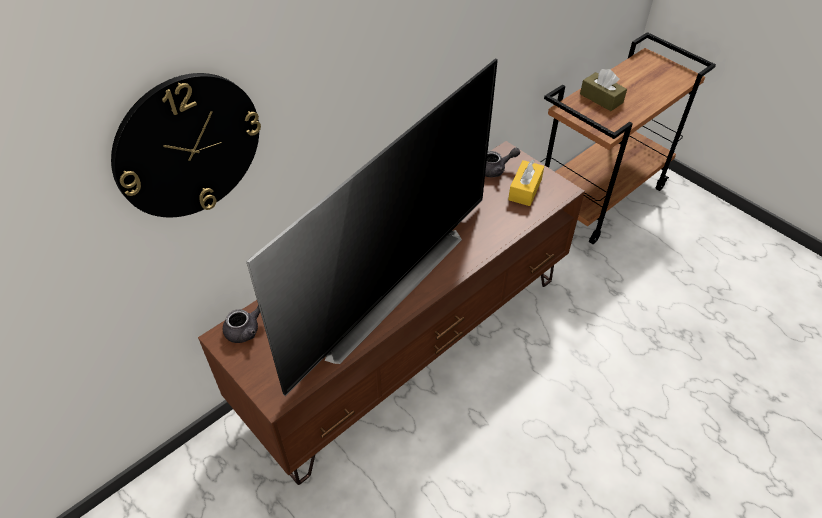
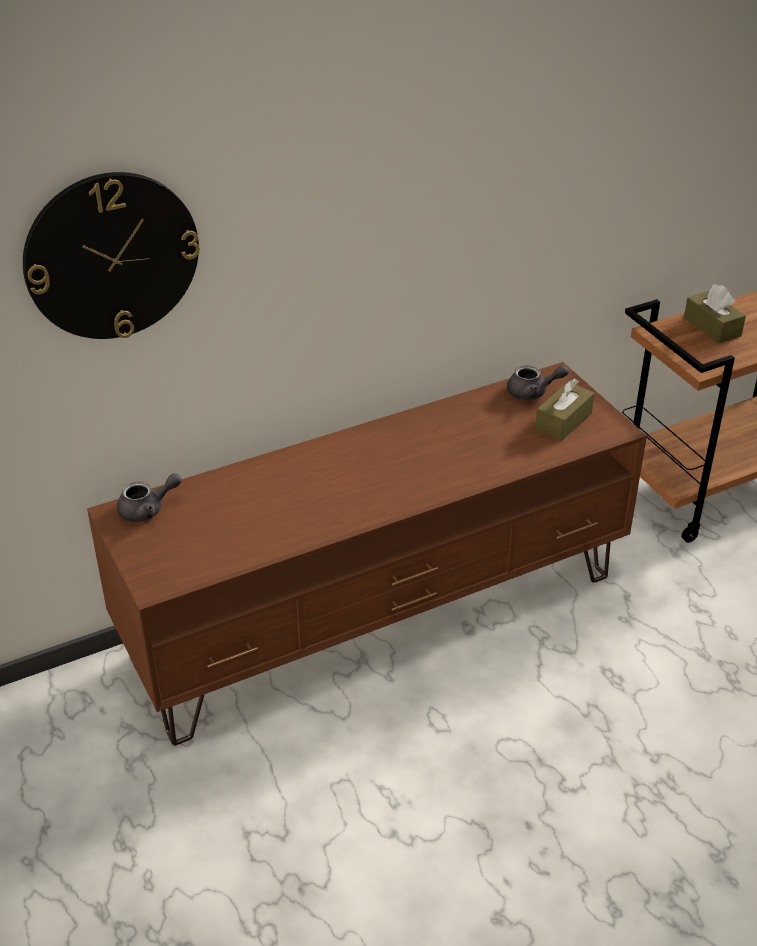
camera: 15 degrees right, 10 degrees down
television [246,58,498,396] -> none
yellow tissue box [508,160,544,206] -> brown tissue box [535,378,595,441]

